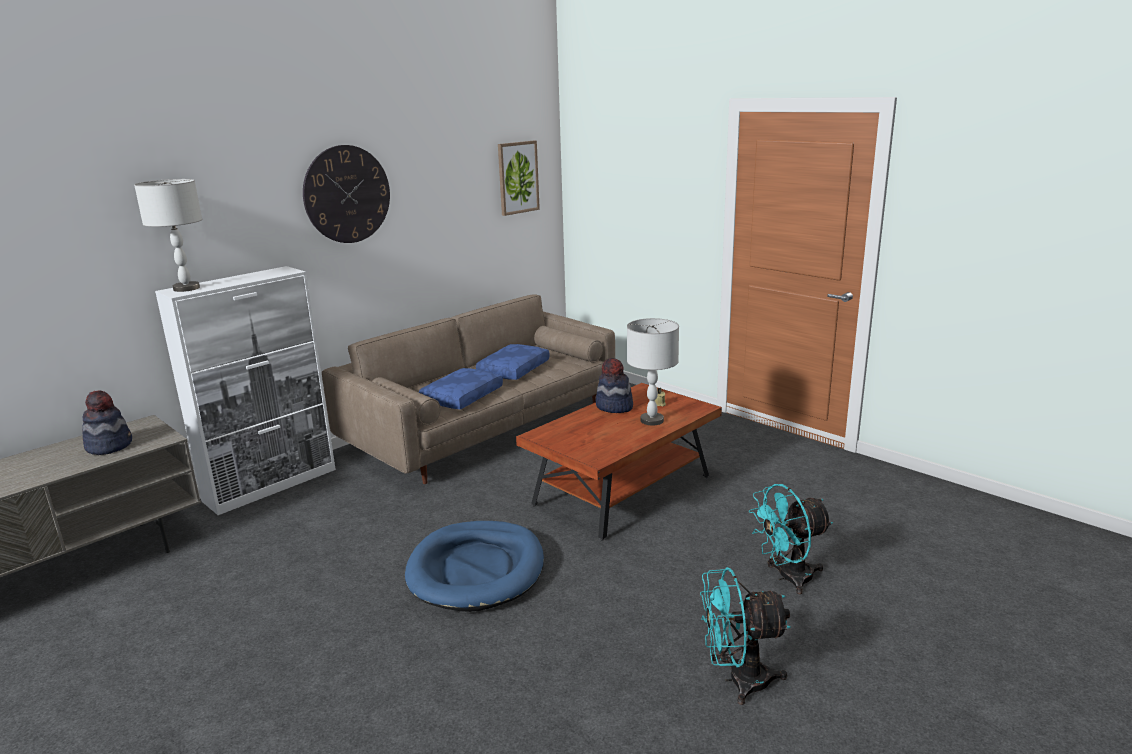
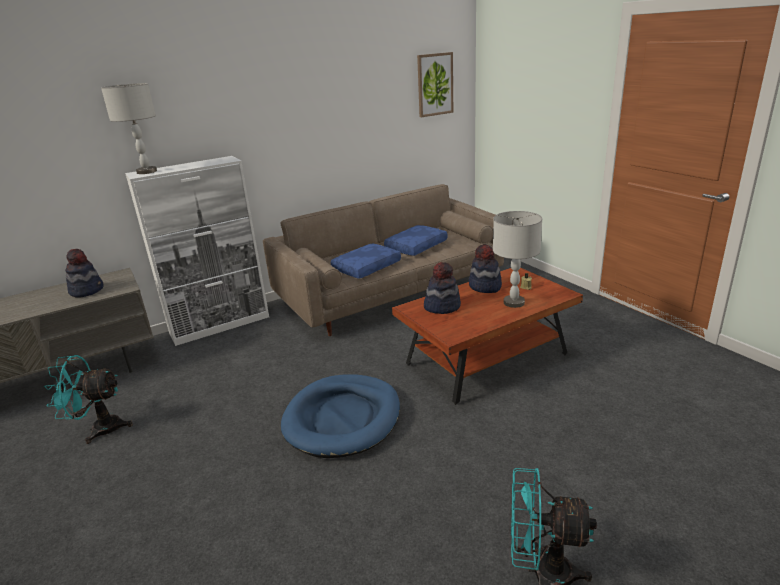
camera: 15 degrees right, 5 degrees up
wall clock [303,145,390,243] -> none
turquoise fan [749,484,833,594] -> turquoise fan moved to [44,355,133,444]
none -> hat [424,262,461,314]

